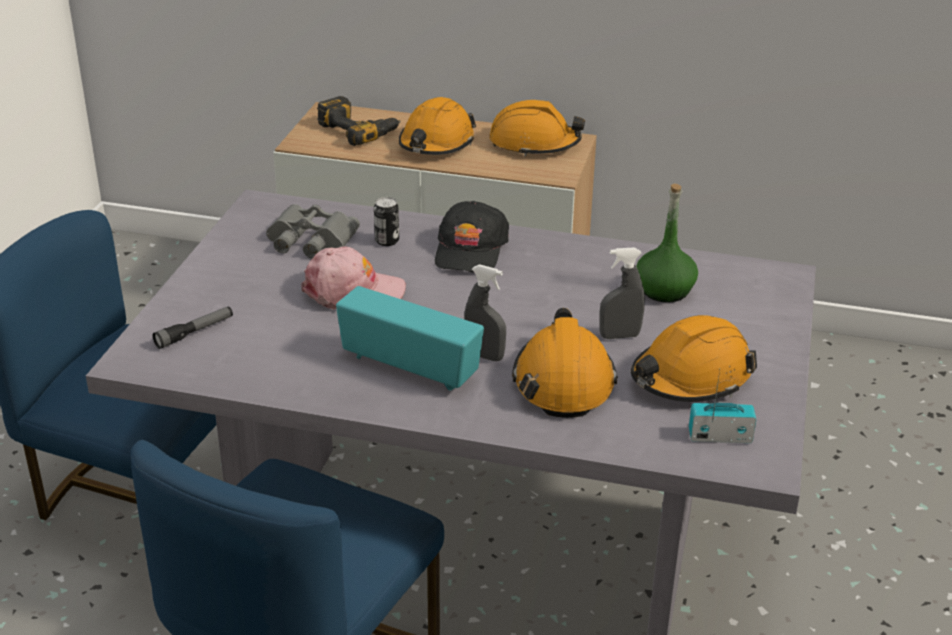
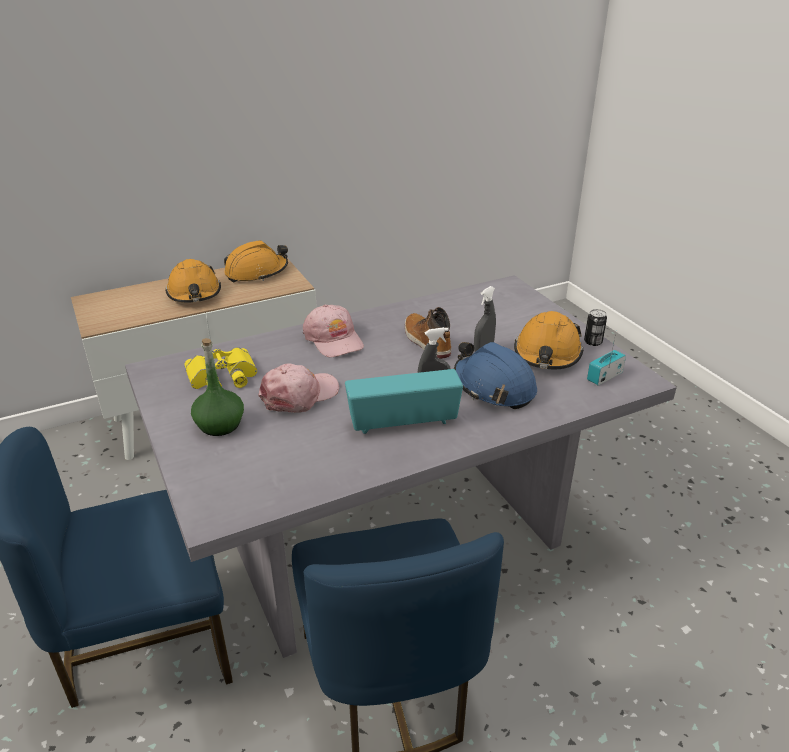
camera: 40 degrees left, 0 degrees up
flashlight [153,306,233,349] -> none
grey binoculars [266,204,360,258] -> yellow binoculars [184,347,257,389]
power drill [317,96,401,146] -> none
can [374,197,399,246] -> can moved to [584,309,607,346]
black cap [435,201,509,272] -> pink cap [303,305,364,357]
orange hard hat [512,308,618,418] -> blue hard hat [454,342,537,409]
green bottle [636,184,698,302] -> green bottle moved to [191,338,244,436]
none -> boot [405,307,451,359]

